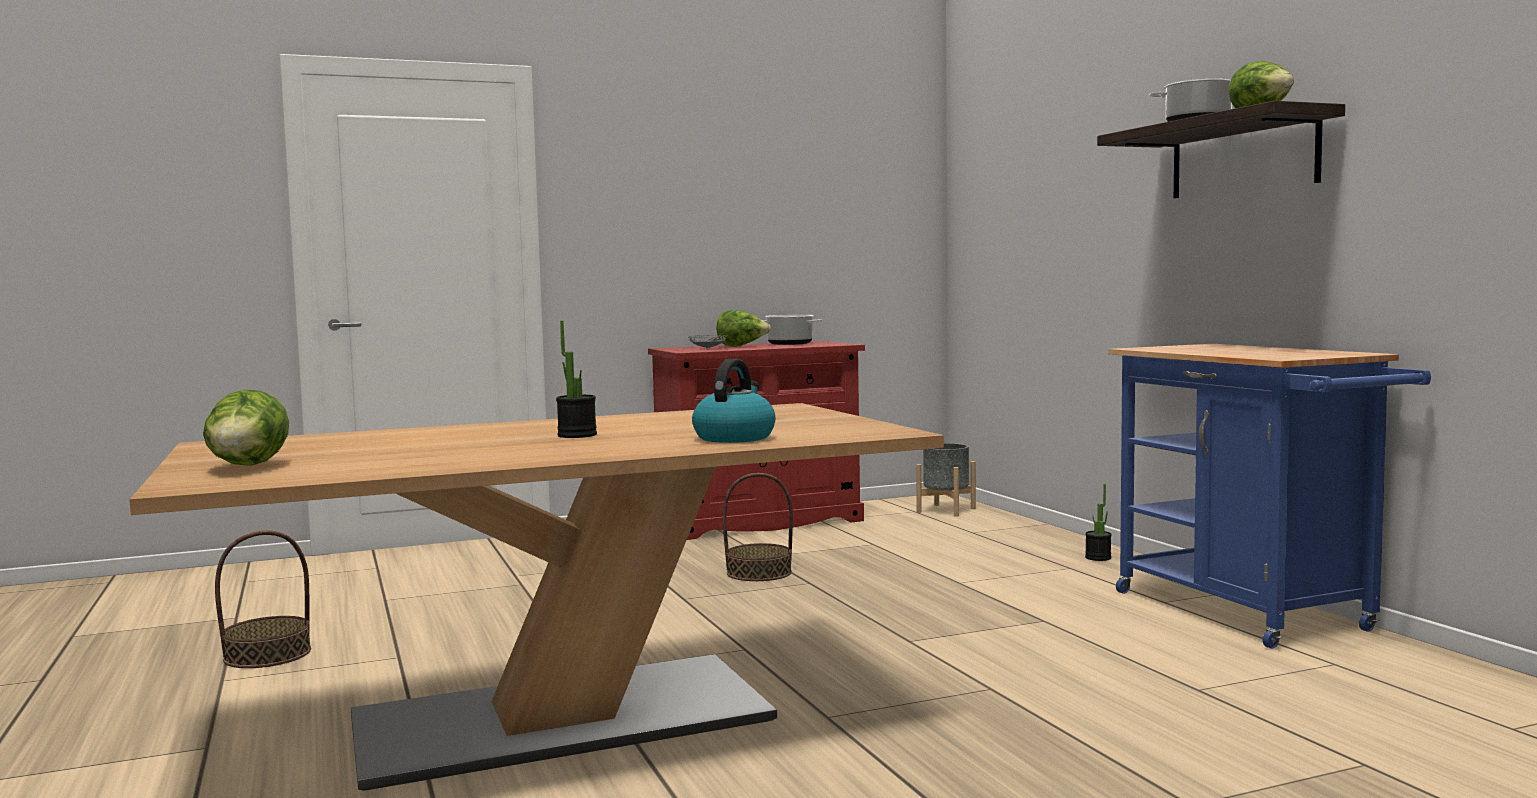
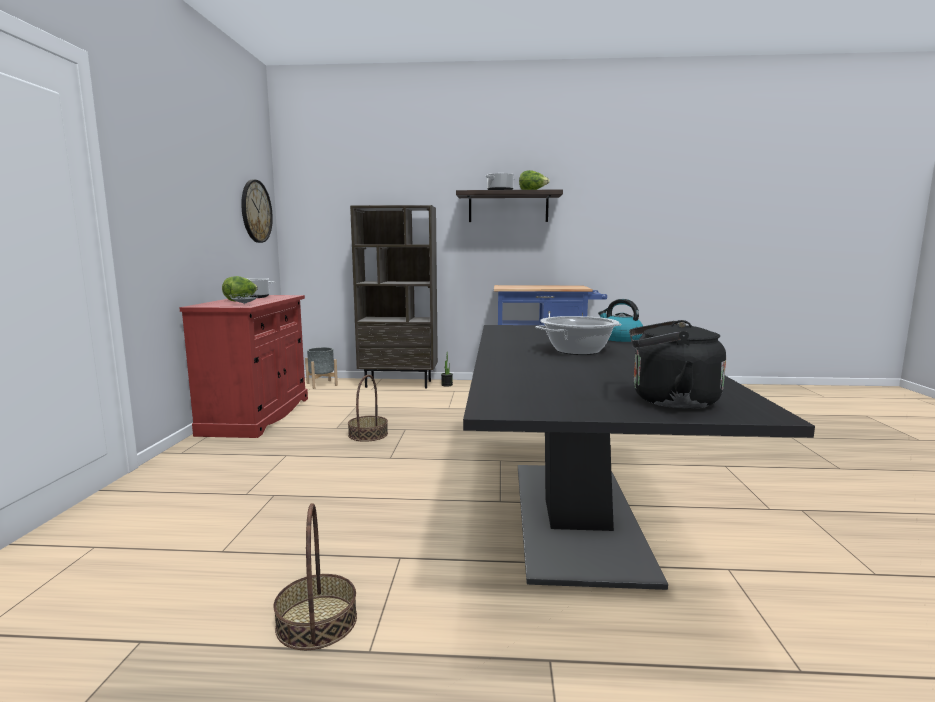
camera: 65 degrees left, 5 degrees up
beige dining table [129,403,944,791] -> black dining table [463,325,815,590]
lettuce [203,390,289,466] -> black kettle [629,320,726,409]
potted plant [556,321,597,438] -> cooking pot [535,316,621,355]
none -> wall clock [241,180,273,243]
none -> brown bookcase [350,205,438,389]

